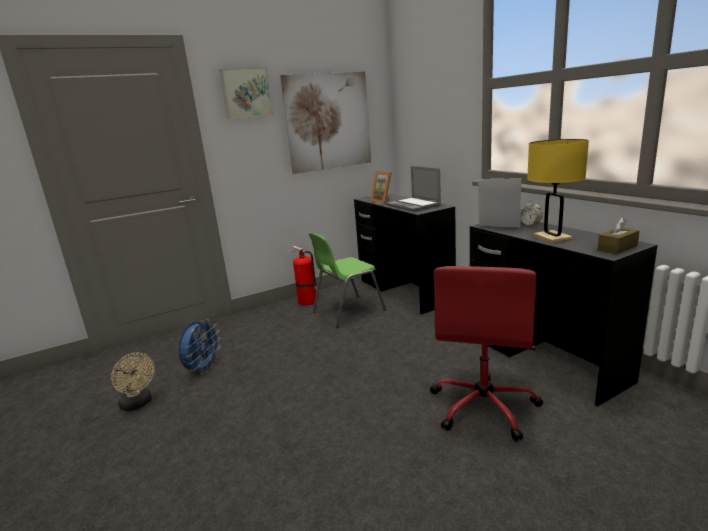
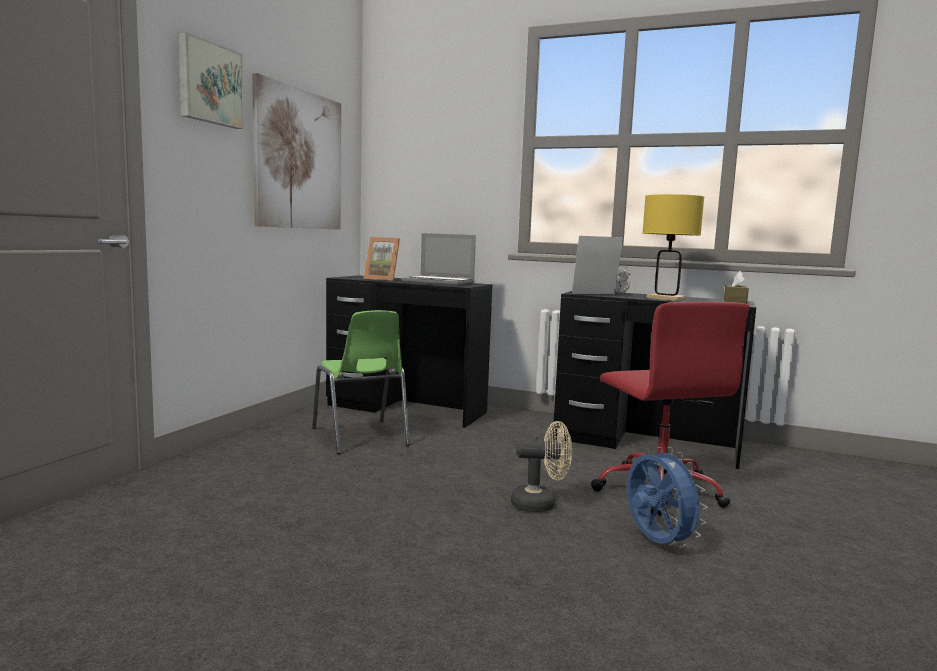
camera: 40 degrees left, 10 degrees down
beige fan [111,353,155,411] -> beige fan moved to [511,421,572,512]
blue fan [179,319,221,374] -> blue fan moved to [627,447,708,548]
fire extinguisher [291,246,317,306] -> none
green chair [309,233,386,328] -> green chair turned 45 degrees counterclockwise [312,310,410,454]

